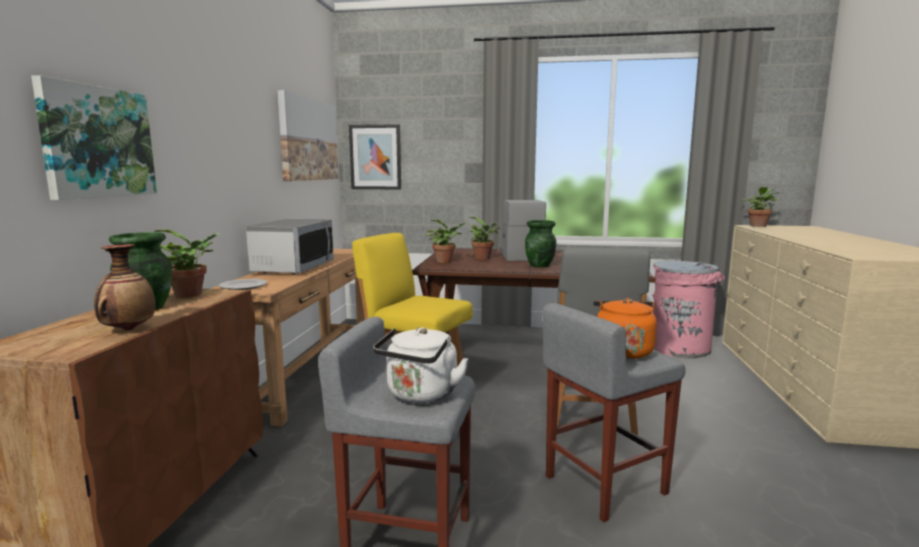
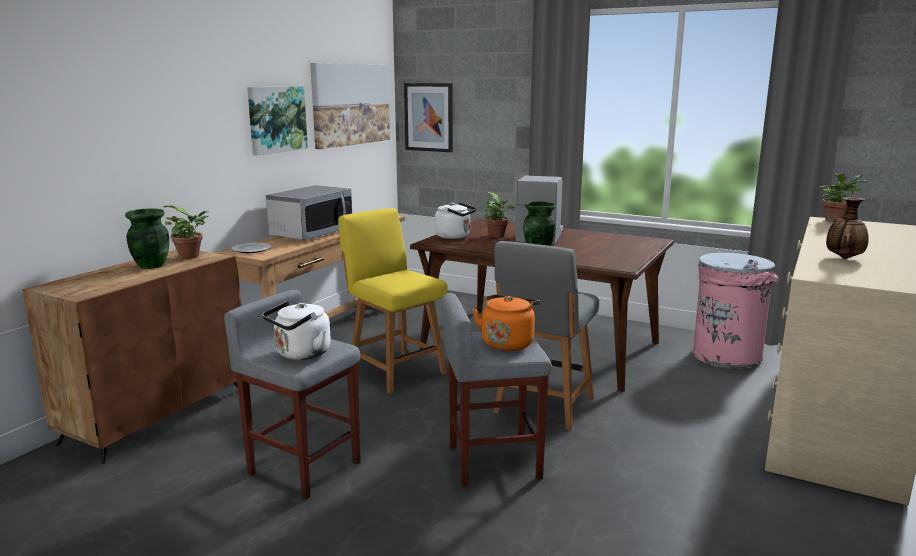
camera: 20 degrees right, 5 degrees up
picture [31,75,157,200] -> picture moved to [247,86,308,155]
vase [94,244,156,330] -> vase moved to [826,197,868,259]
potted plant [425,220,468,263] -> white kettle [435,202,477,239]

